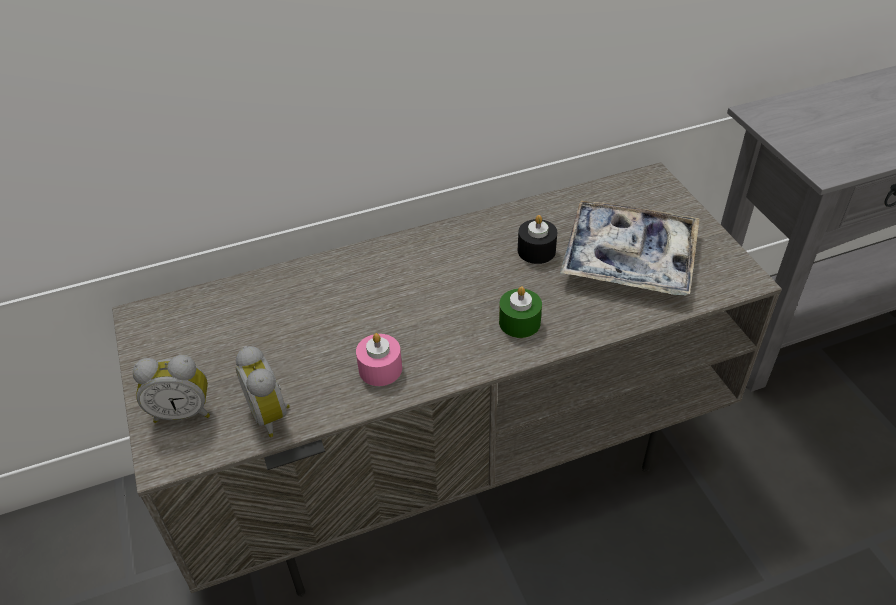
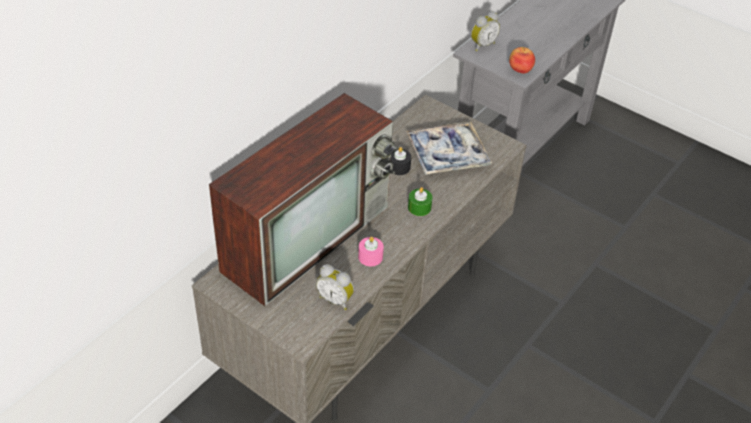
camera: 35 degrees left, 0 degrees up
alarm clock [133,355,210,423] -> alarm clock moved to [471,11,500,51]
none -> television [209,93,398,306]
none -> apple [509,47,535,74]

